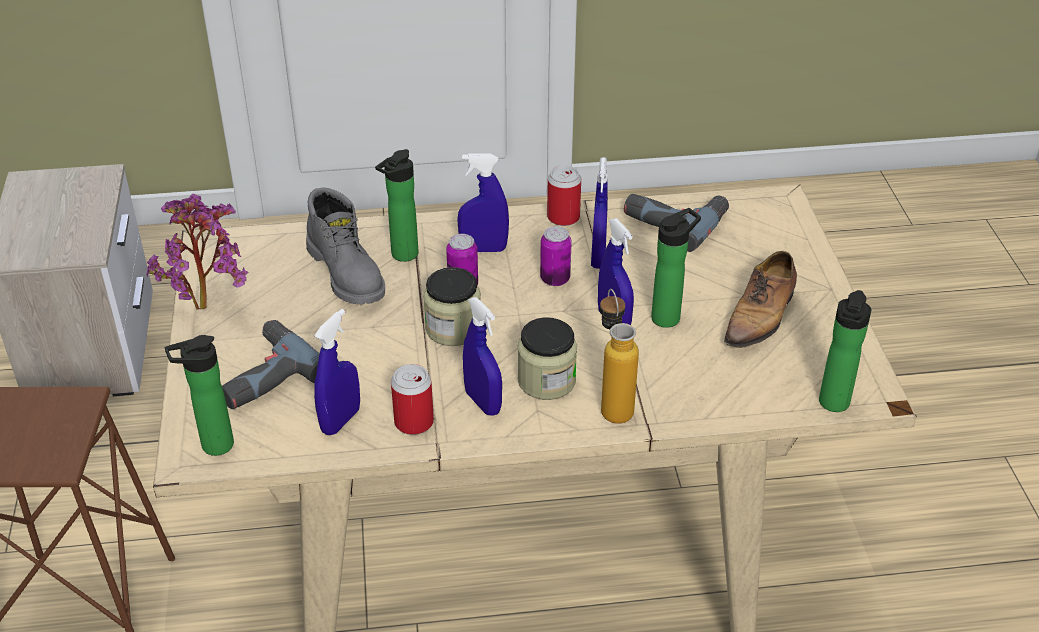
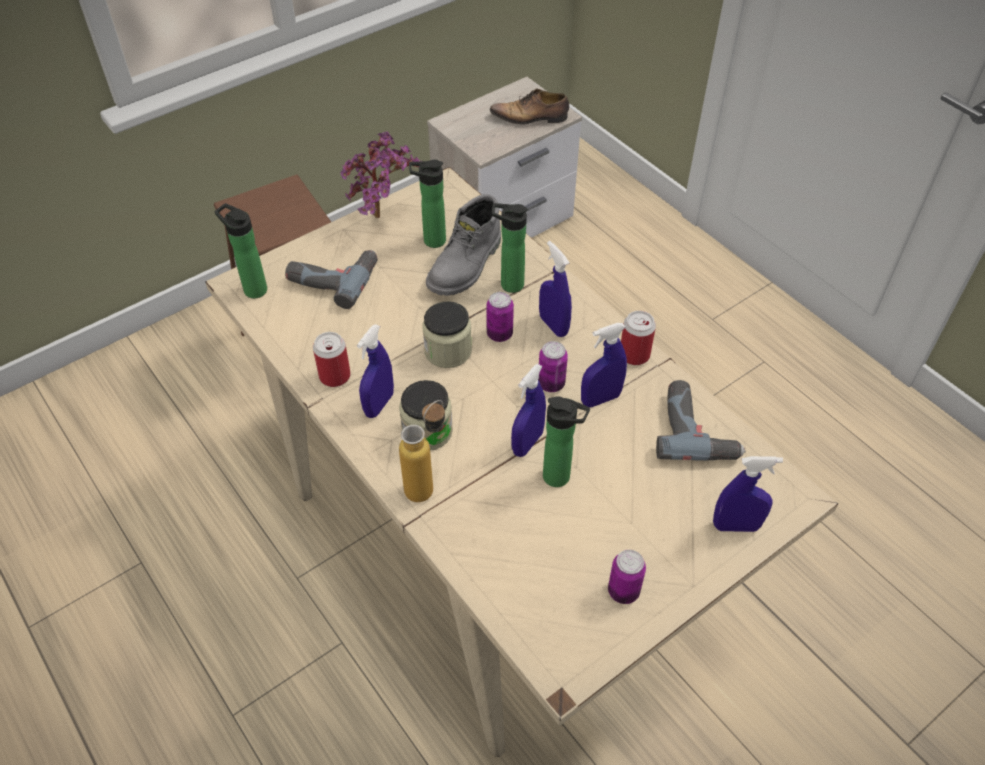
camera: 60 degrees right, 10 degrees up
blue spray bottle [314,309,360,435] -> blue spray bottle moved to [713,456,783,532]
shoe [724,251,797,355] -> shoe moved to [490,88,569,124]
bottle [819,290,871,412] -> bottle moved to [409,160,446,248]
none -> can [608,550,646,604]

